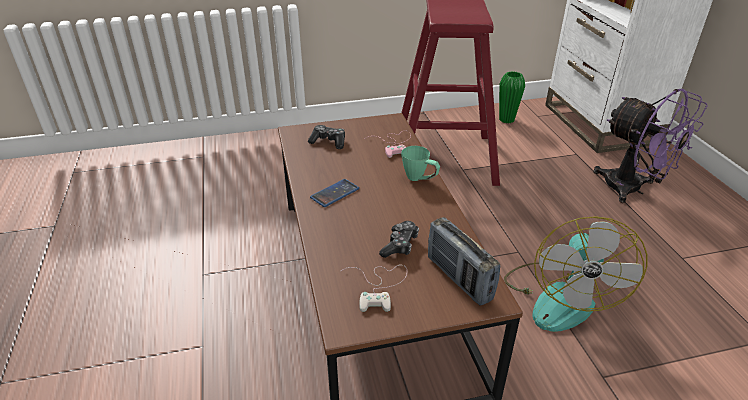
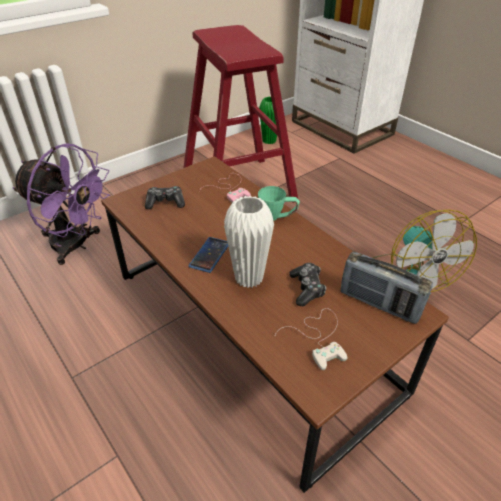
camera: 25 degrees left, 5 degrees up
purple fan [593,89,708,203] -> purple fan moved to [13,143,110,265]
none -> white vase [224,196,274,288]

